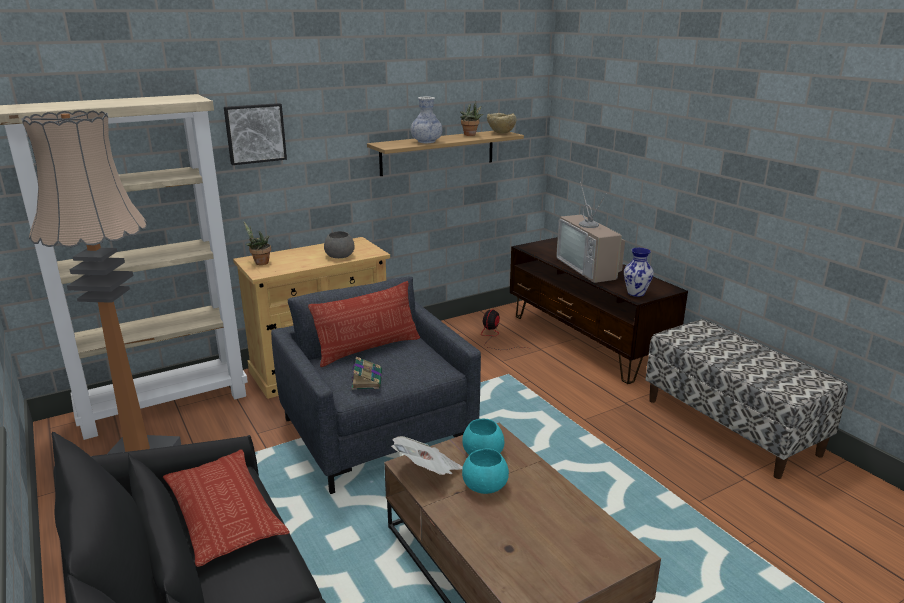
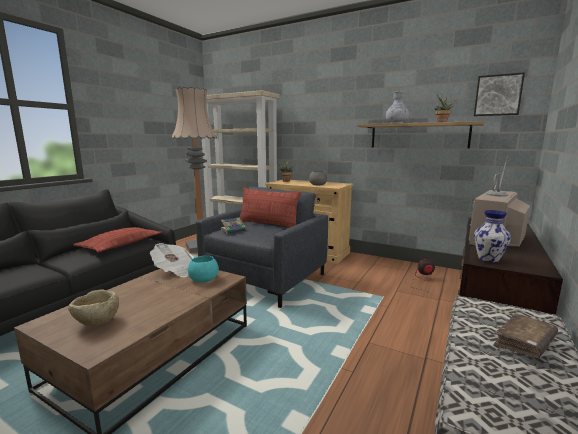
camera: 60 degrees right, 10 degrees down
picture [224,103,287,165] -> picture moved to [474,72,525,116]
turquoise bowl [462,449,509,494] -> none
beige bowl [487,113,516,134] -> beige bowl moved to [68,289,119,326]
none -> brown book [494,313,558,358]

